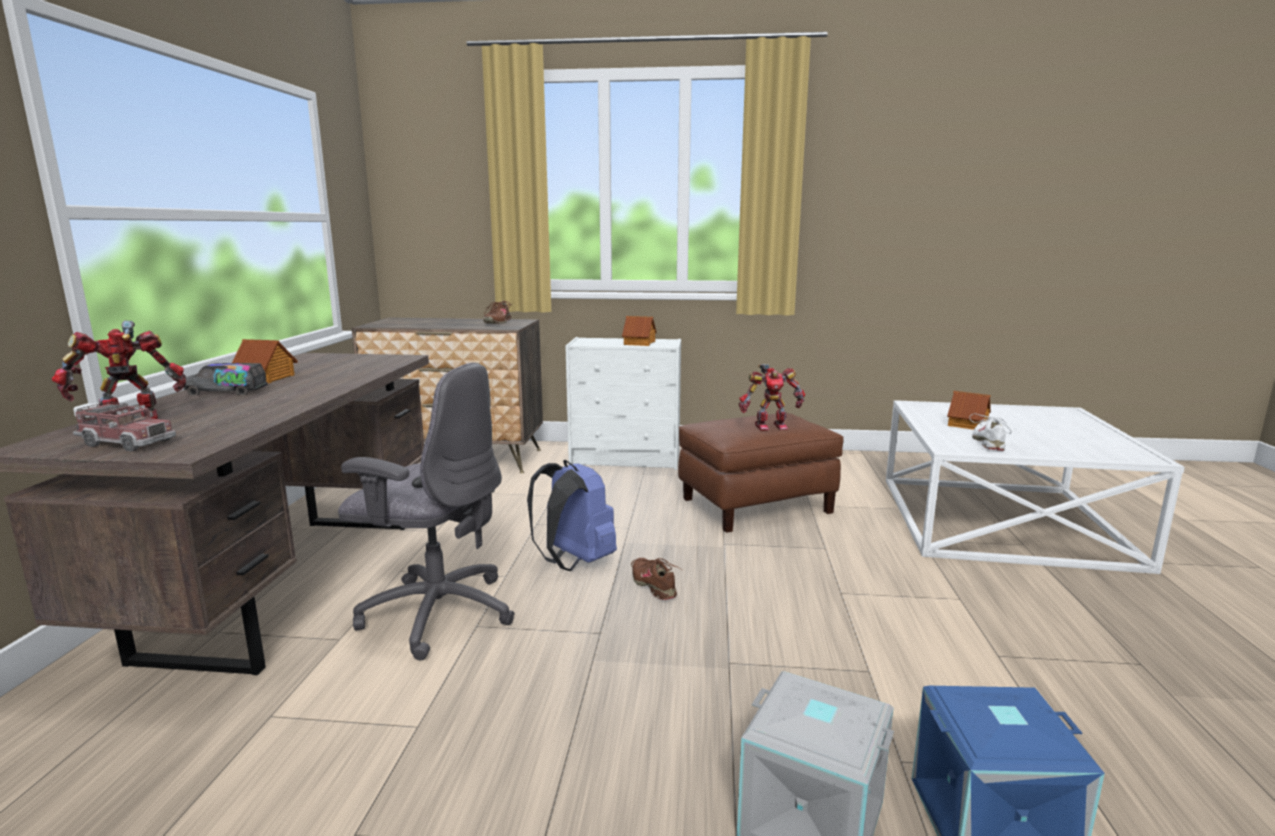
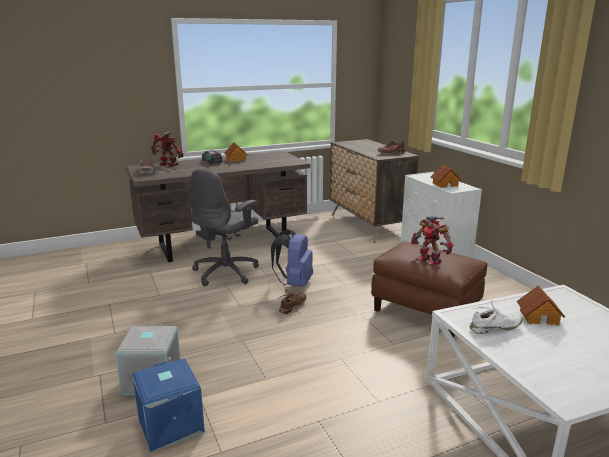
camera: 60 degrees right, 5 degrees up
grey office chair [338,362,515,660] -> grey office chair turned 45 degrees clockwise [190,169,259,286]

